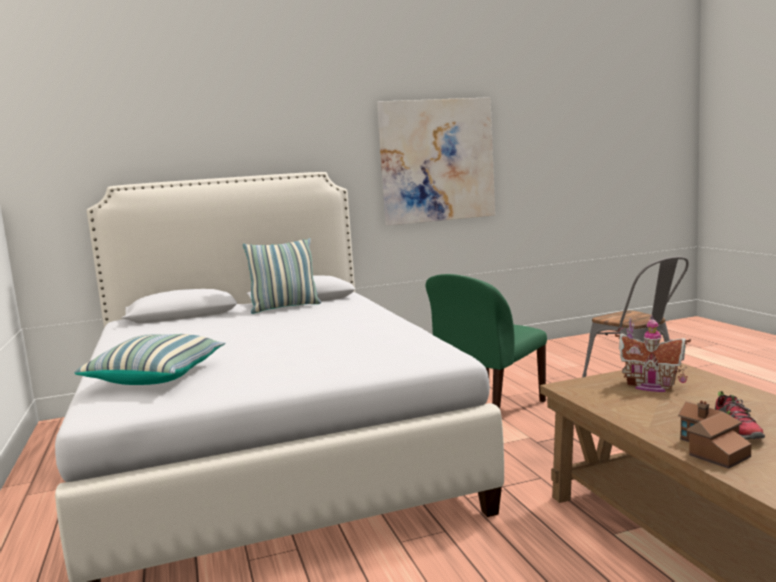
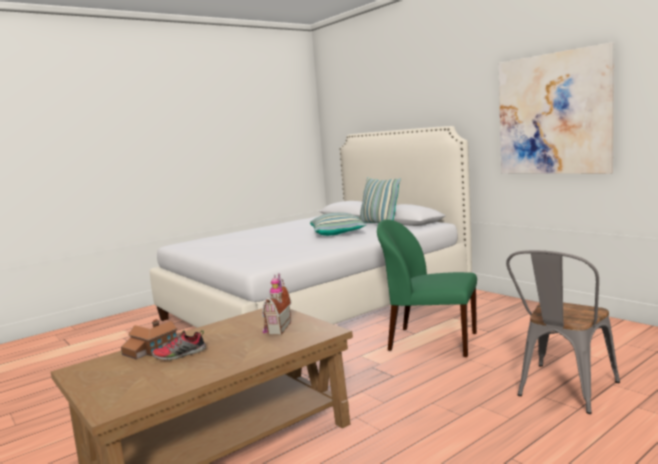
camera: 70 degrees right, 0 degrees up
pillow [75,334,226,385] -> pillow moved to [310,213,366,236]

